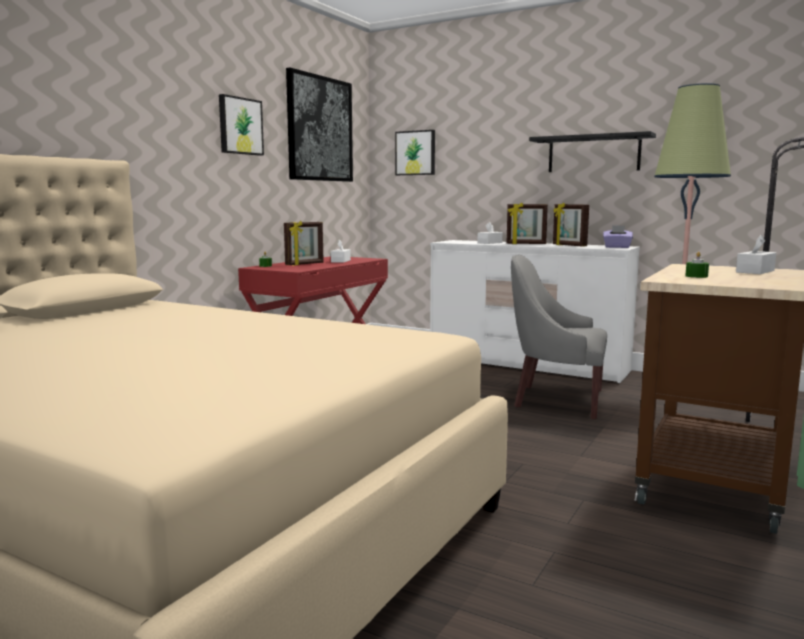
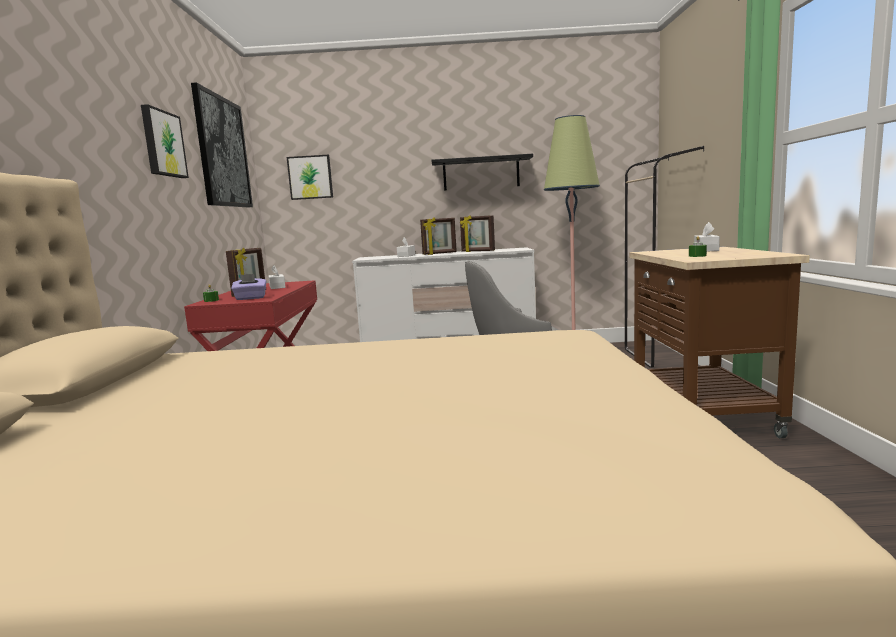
camera: 30 degrees left, 0 degrees up
purple tissue box [603,225,633,248] -> purple tissue box moved to [231,274,266,300]

